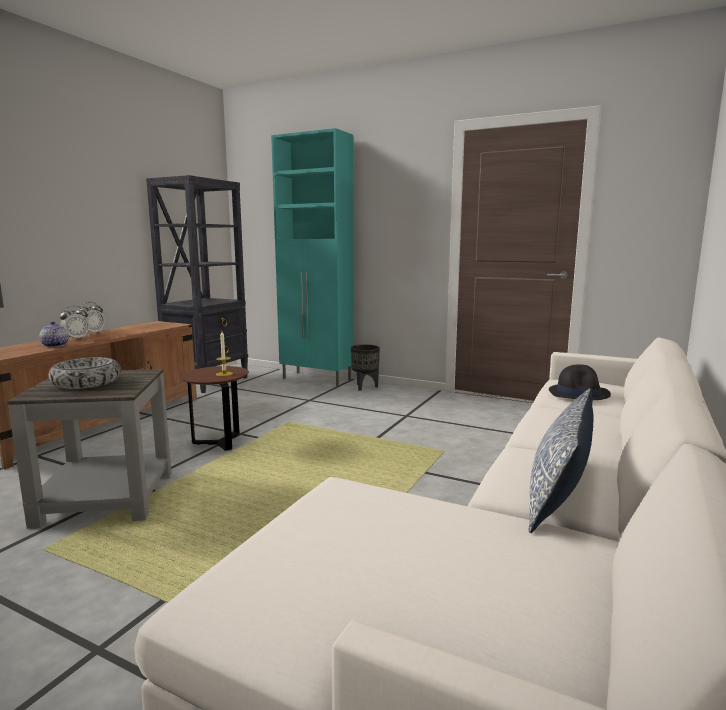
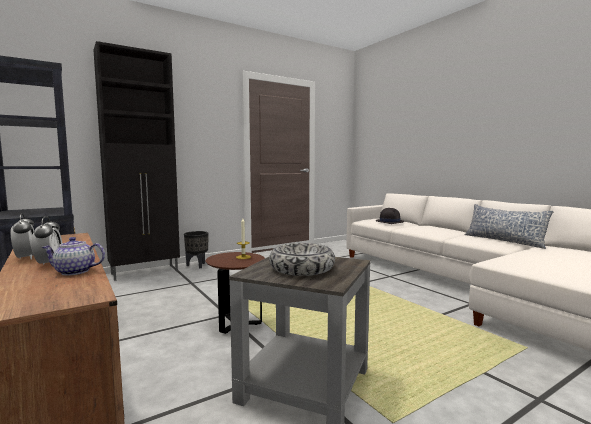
camera: 60 degrees left, 5 degrees down
turquoise cabinet [271,128,354,386] -> black cabinet [93,41,180,281]

